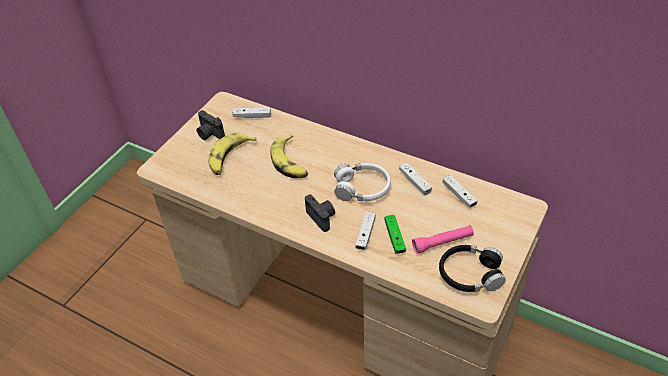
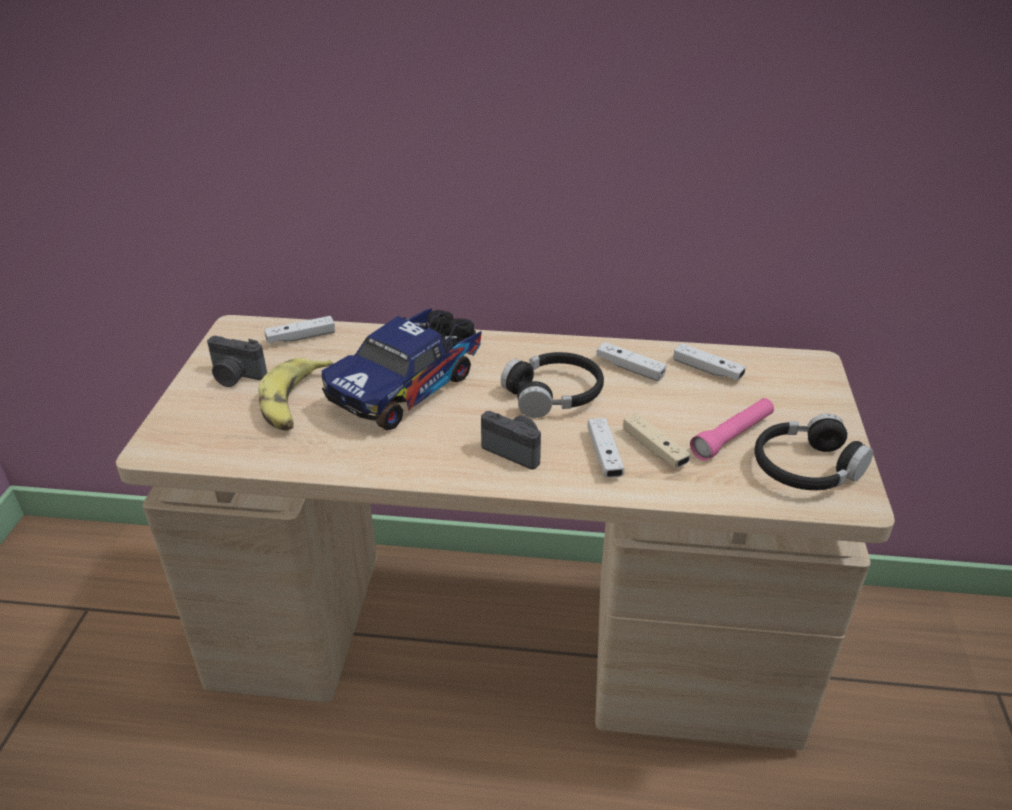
camera: 25 degrees left, 10 degrees down
banana [270,135,308,178] -> toy truck [322,308,482,430]
white headphones [334,163,391,201] -> black headphones [501,352,604,418]
green game controller [385,215,406,254] -> beige game controller [623,413,690,468]

